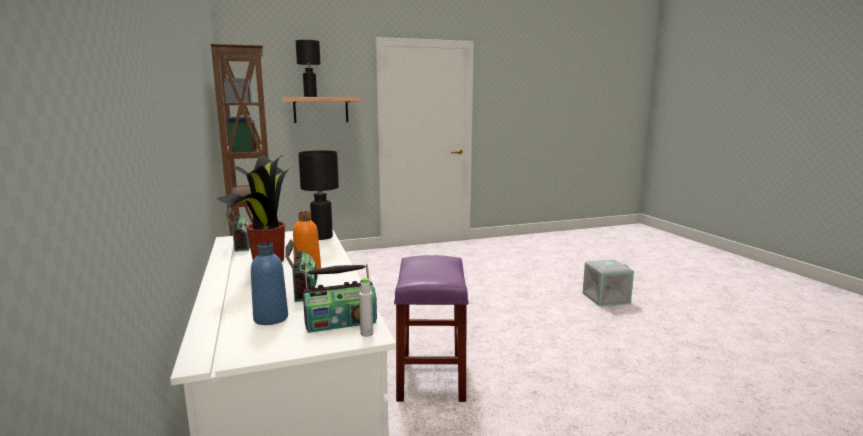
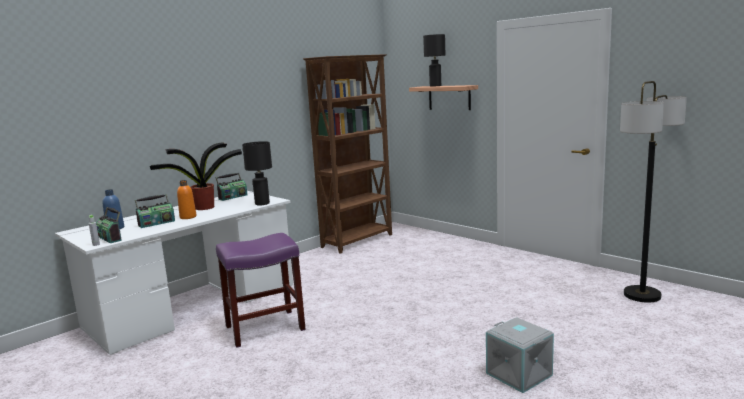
camera: 65 degrees right, 0 degrees up
none -> floor lamp [620,81,687,303]

